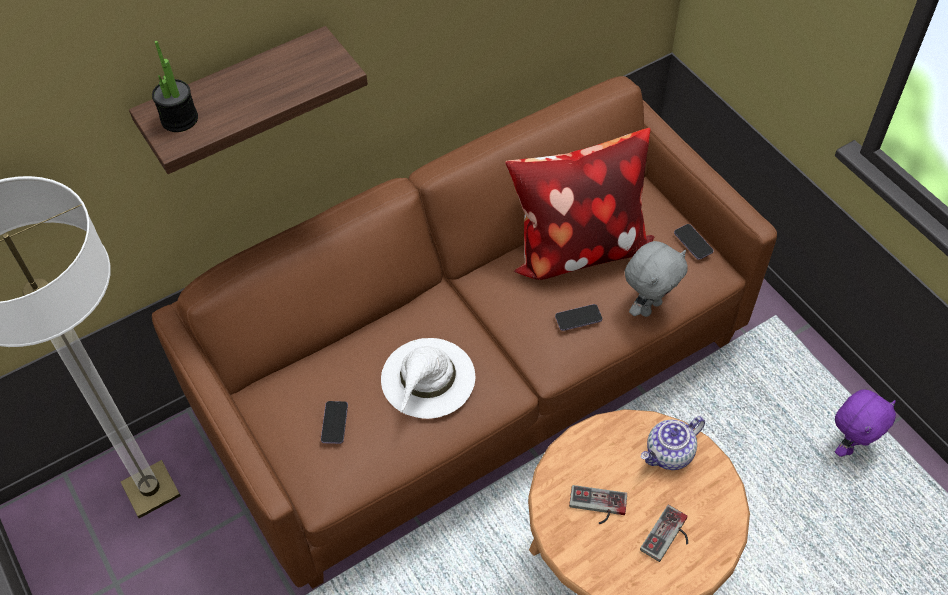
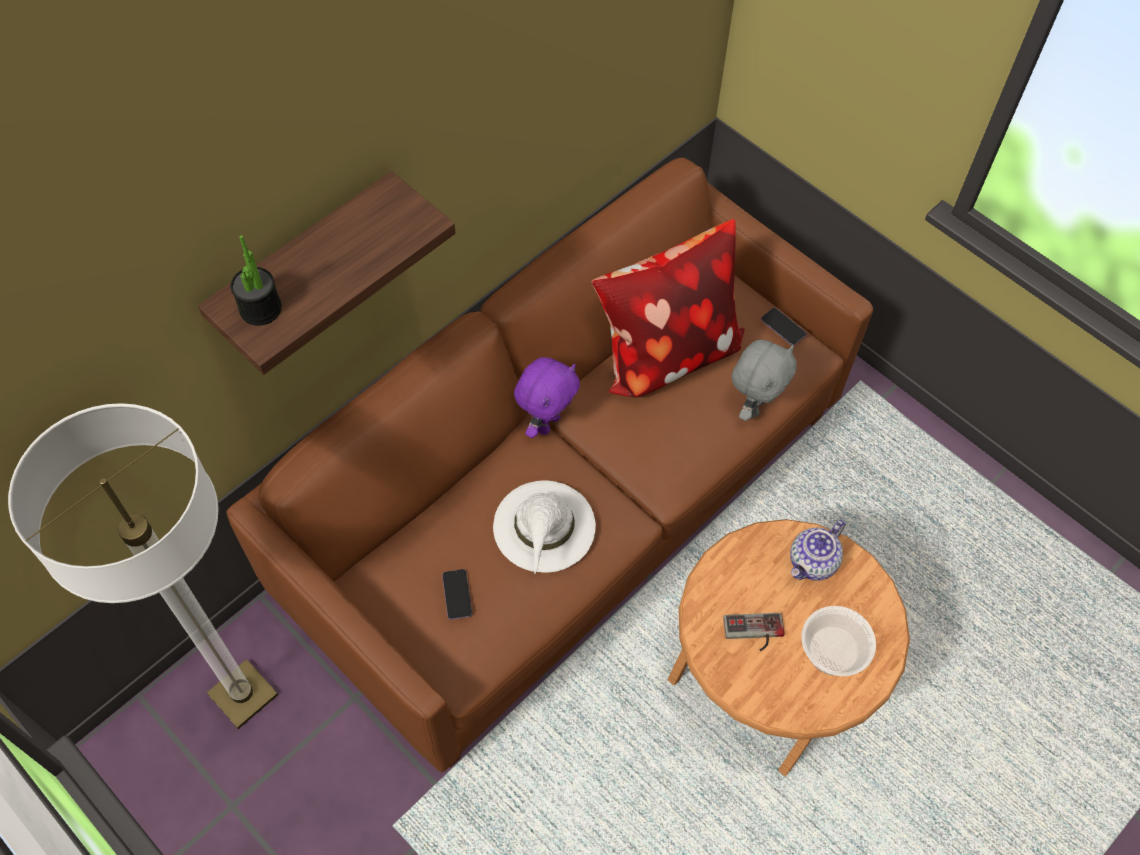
camera: 15 degrees left, 5 degrees up
phone [555,304,602,331] -> none
game controller [640,505,688,562] -> bowl [802,606,876,676]
purple plush toy [835,390,896,457] -> purple plush toy moved to [514,357,580,438]

